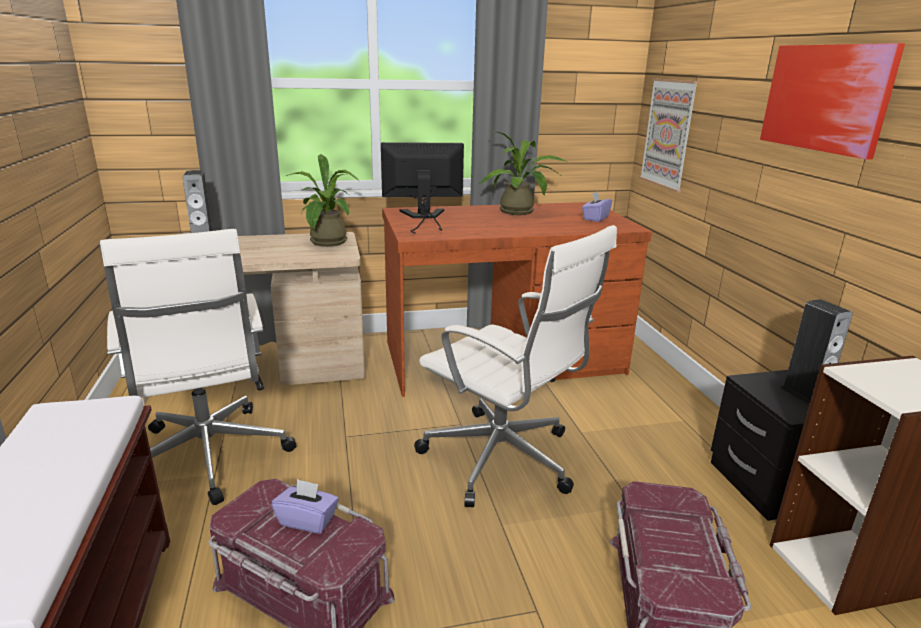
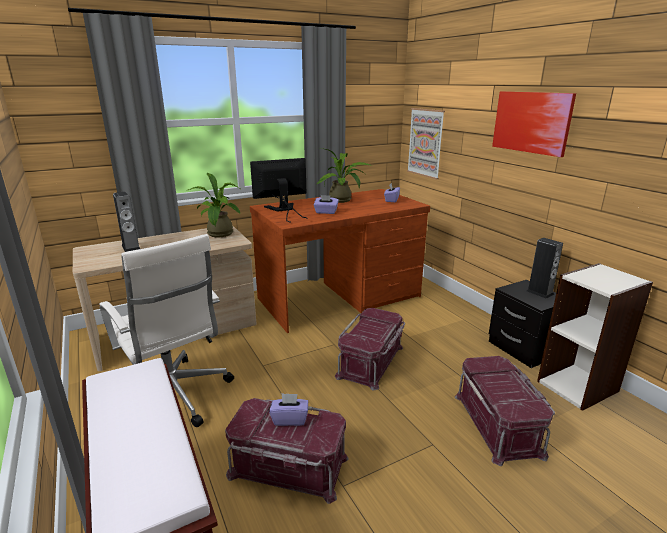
camera: 15 degrees left, 0 degrees up
white office chair [414,225,617,507] -> red storage box [335,308,405,391]
none -> purple tissue box [314,195,339,214]

